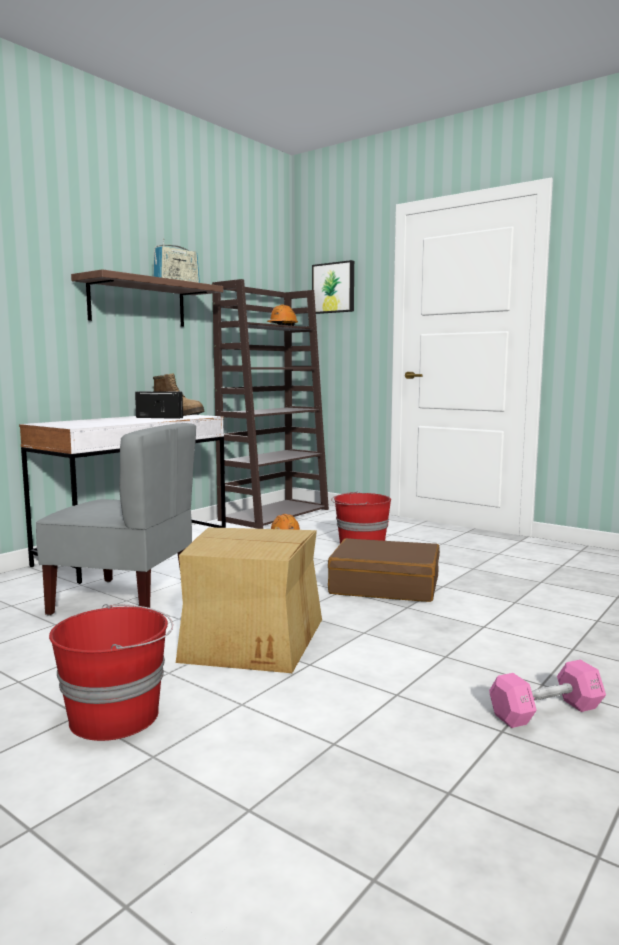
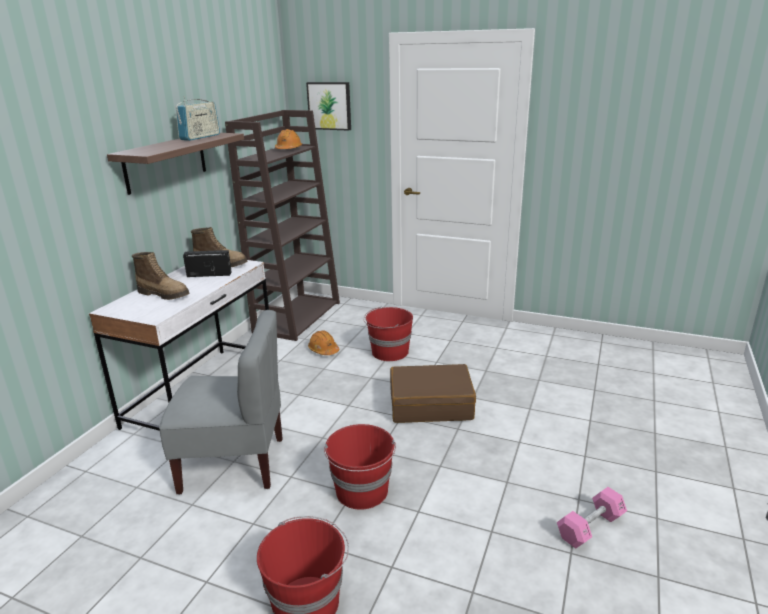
camera: 15 degrees left, 15 degrees up
cardboard box [176,527,322,673] -> red bucket [324,424,396,510]
none -> boot [132,252,189,300]

